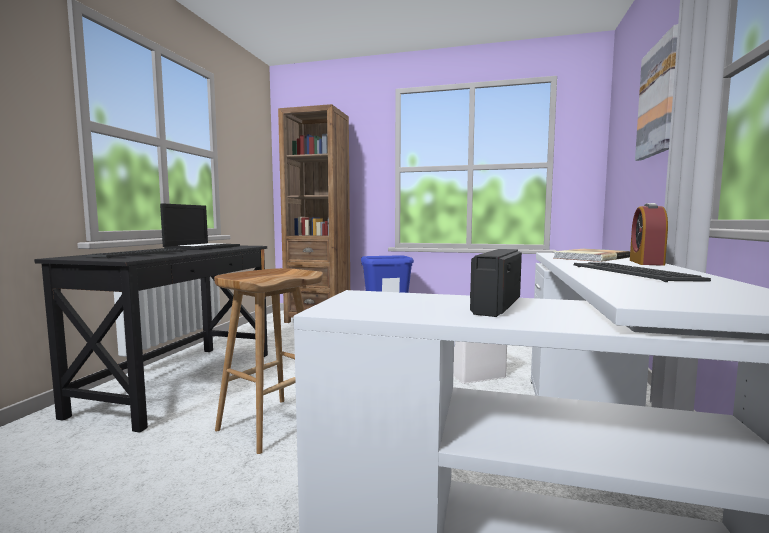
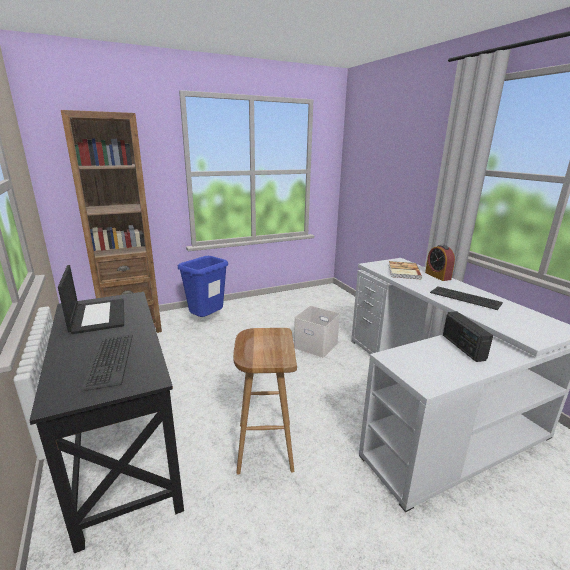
camera: 40 degrees left, 15 degrees up
picture [635,24,678,161] -> none

